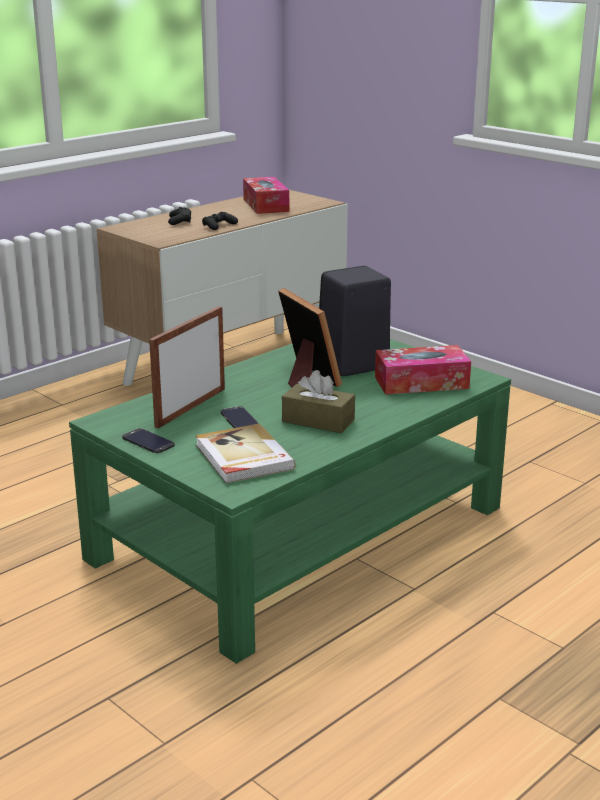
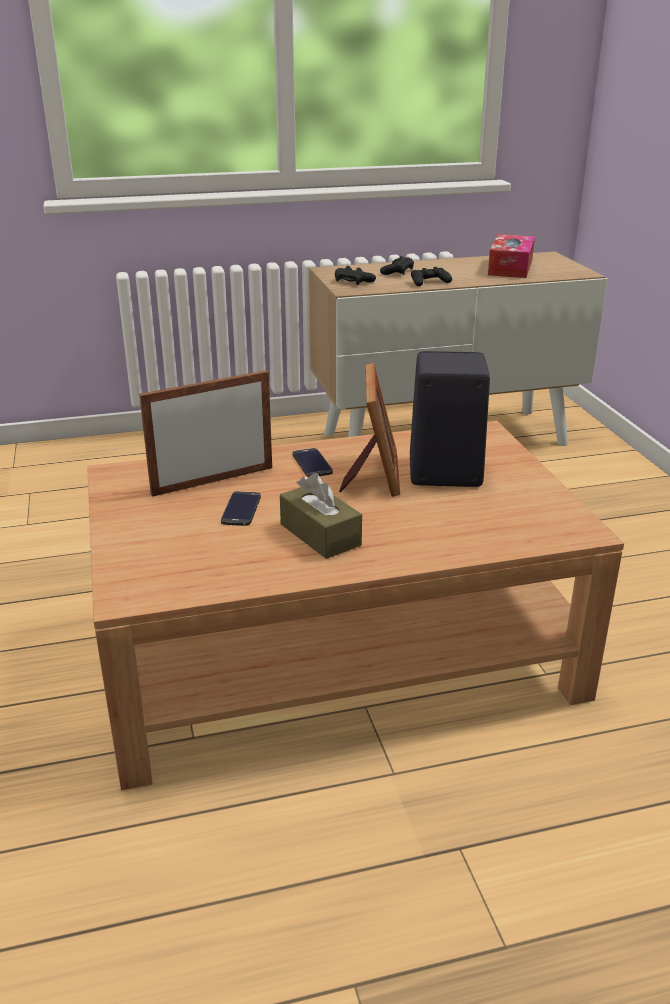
camera: 30 degrees right, 5 degrees up
green coffee table [69,339,511,664] -> brown coffee table [87,421,624,790]
phone [122,428,175,453] -> phone moved to [293,448,333,477]
book [195,424,296,483] -> none
tissue box [375,345,471,395] -> none
none -> black game controller [335,266,376,285]

